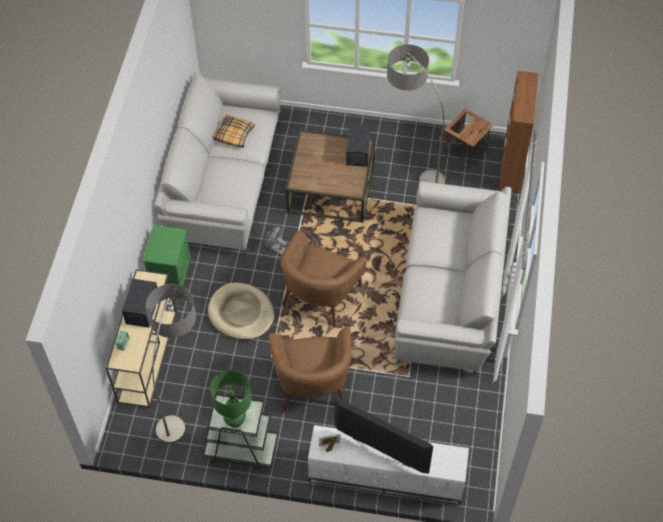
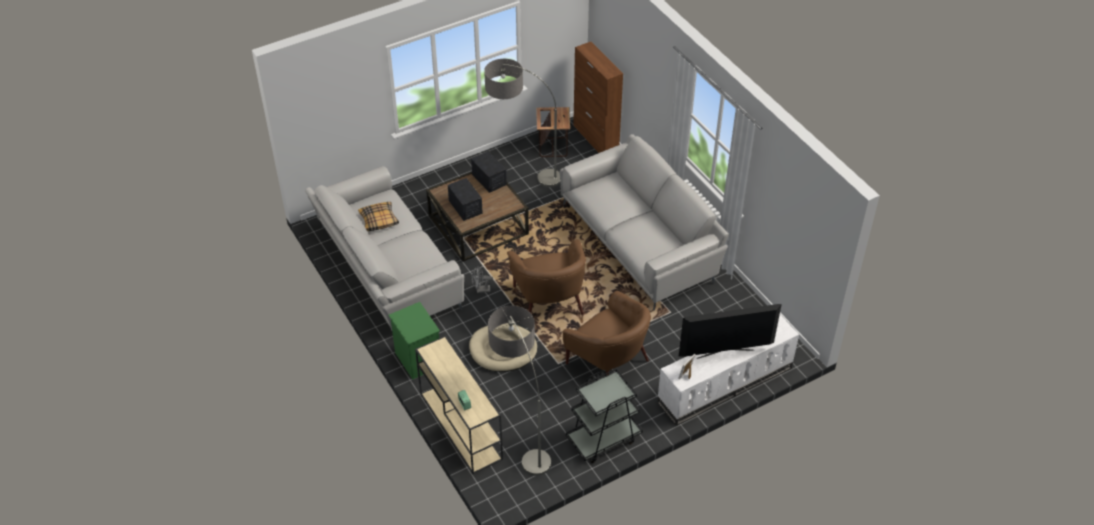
camera: 40 degrees left, 10 degrees down
radio [122,279,157,328] -> radio moved to [448,178,483,221]
green table lamp [210,370,252,428] -> none

